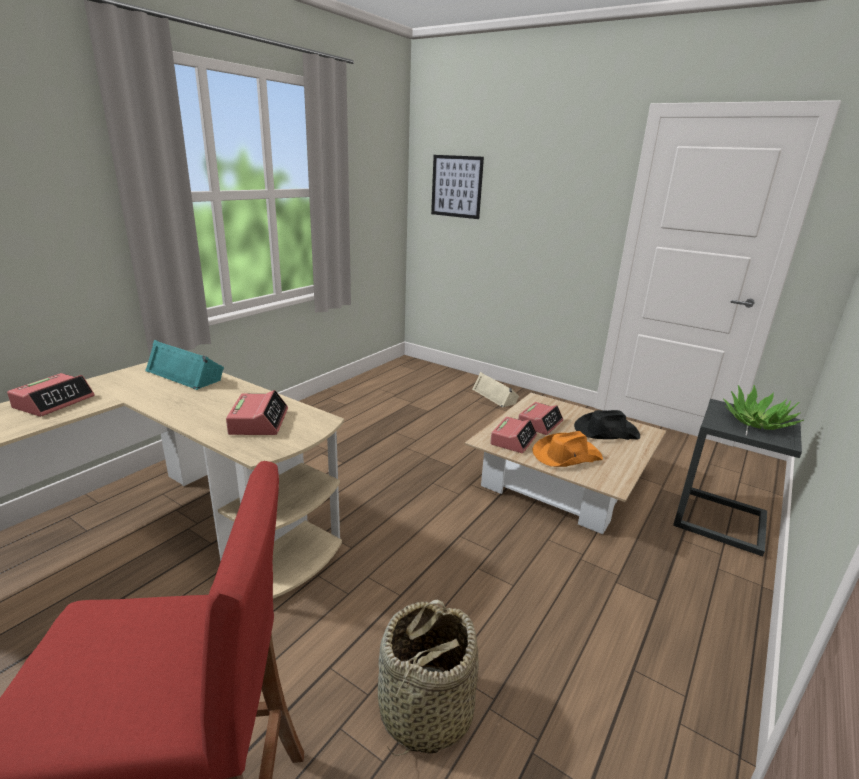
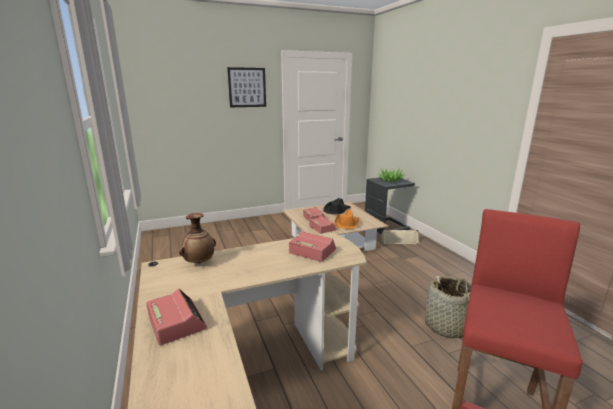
camera: 55 degrees left, 5 degrees down
turquoise speaker [145,340,224,390] -> vase [179,213,216,264]
picture [431,155,484,219] -> picture moved to [227,67,266,107]
beige speaker [472,372,519,408] -> beige speaker moved to [382,230,419,244]

